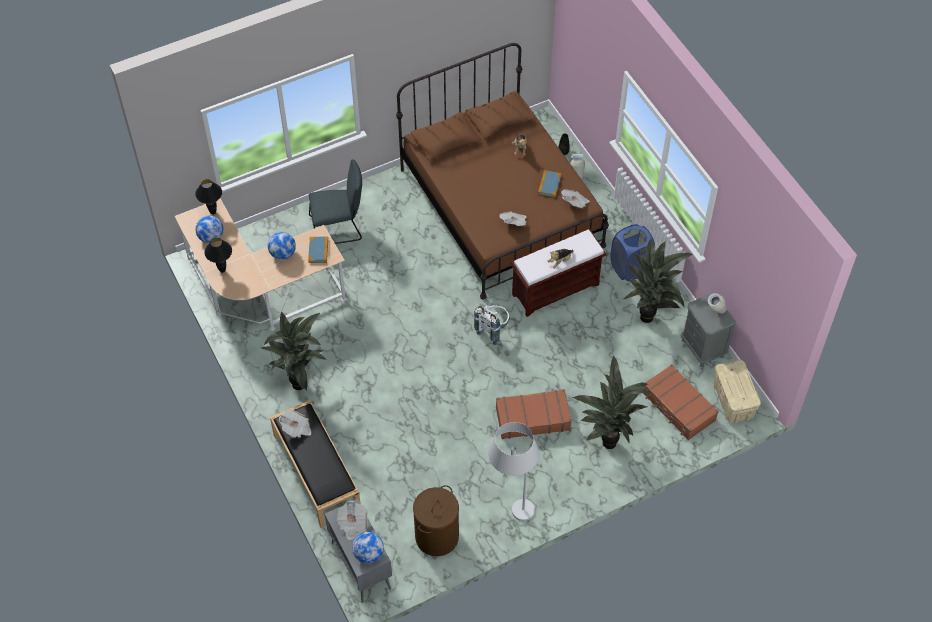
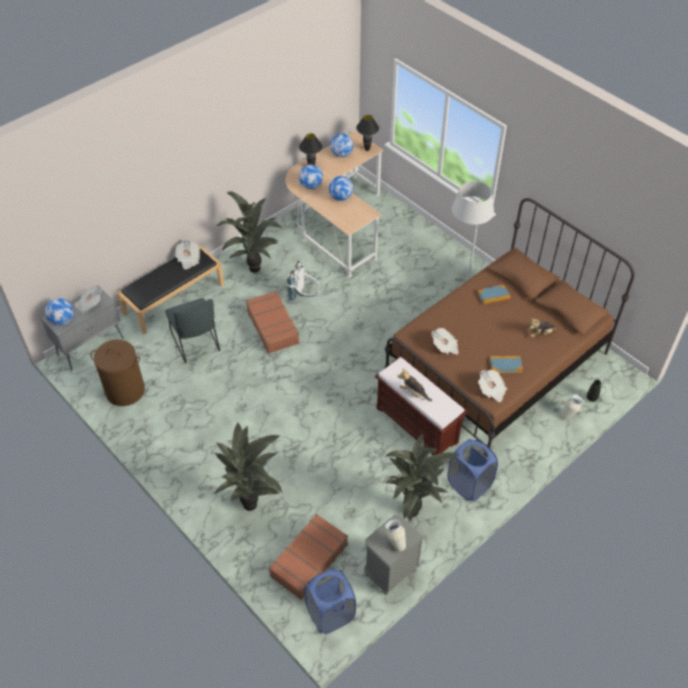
camera: 75 degrees right, 5 degrees down
book [308,237,328,263] -> book moved to [477,285,511,305]
grey chair [309,159,362,244] -> grey chair moved to [165,298,220,363]
white backpack [474,305,510,345] -> white backpack moved to [287,261,321,303]
white floor lamp [488,422,539,521] -> white floor lamp moved to [452,181,494,287]
brown suitcase [496,389,572,439] -> brown suitcase moved to [246,291,300,354]
beige storage box [714,360,761,423] -> blue laundry basket [304,569,356,634]
none -> globe [299,164,323,189]

